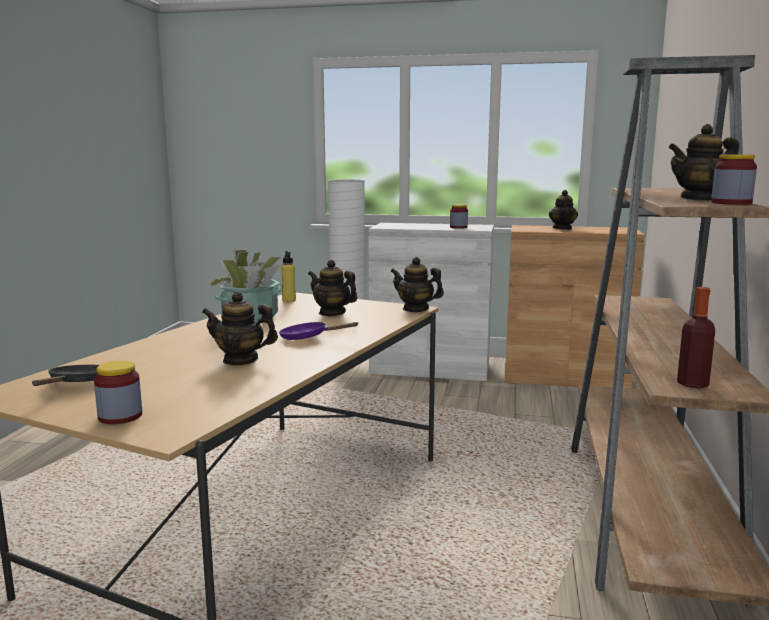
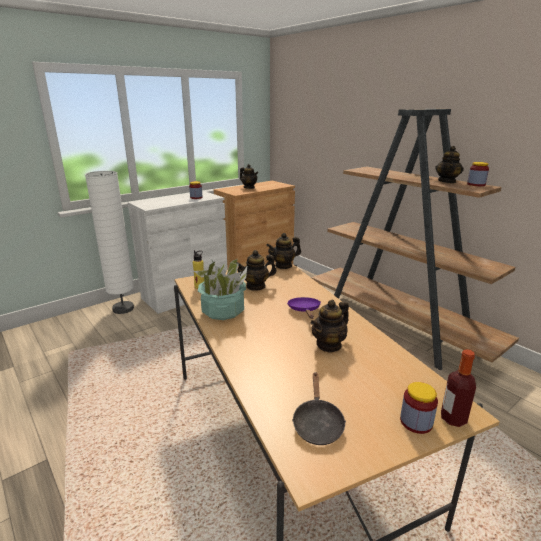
camera: 50 degrees left, 10 degrees up
black frying pan [32,365,99,386] -> black frying pan turned 135 degrees counterclockwise [292,372,346,445]
purple frying pan [279,322,359,340] -> purple frying pan turned 120 degrees clockwise [287,297,321,319]
bottle [677,287,715,388] -> bottle moved to [441,349,476,427]

